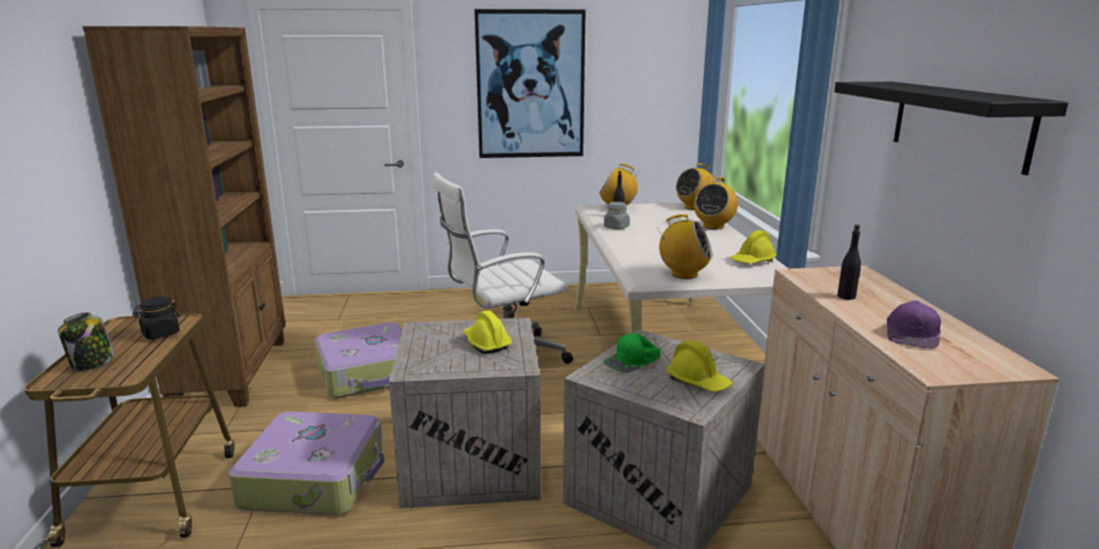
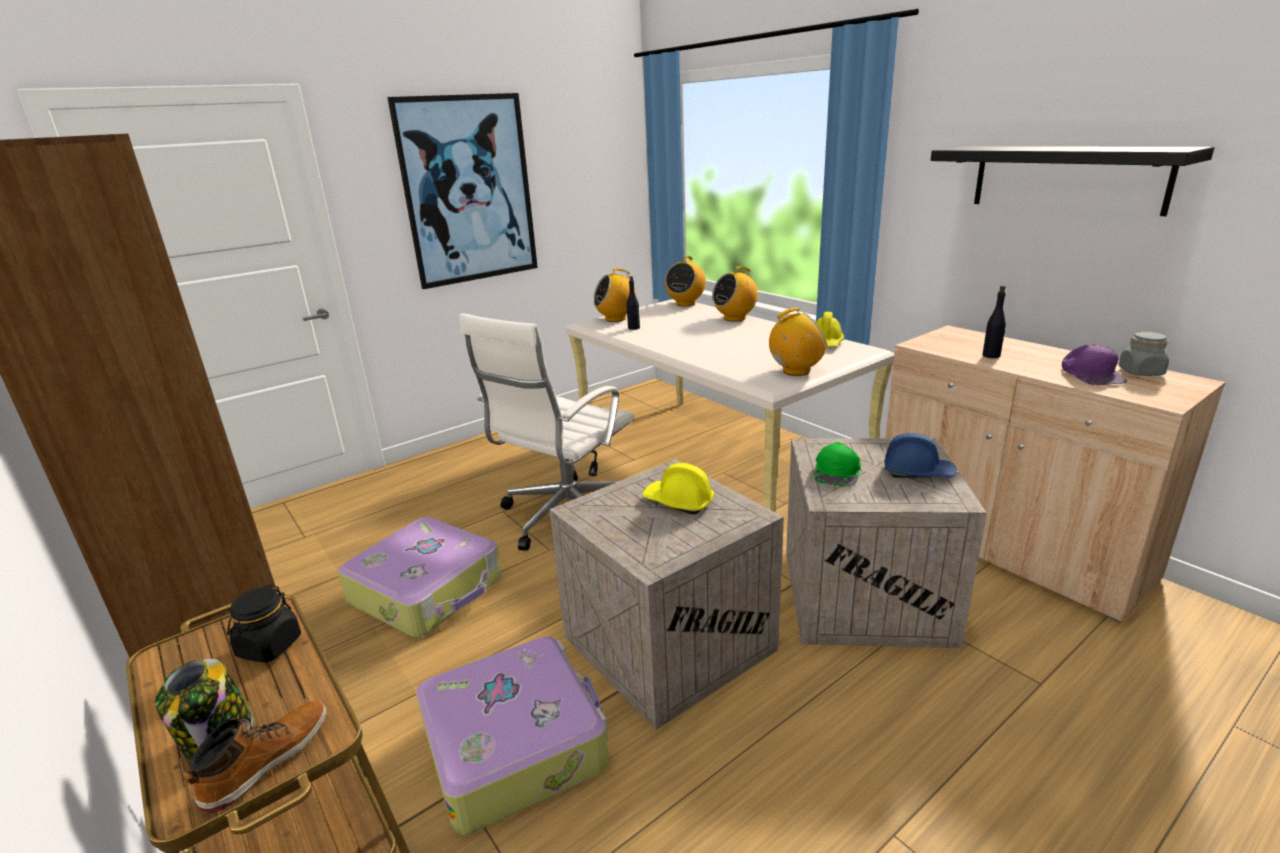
camera: 30 degrees left, 5 degrees up
grey jar [604,202,630,229] -> grey jar moved to [1118,331,1169,376]
yellow hard hat [666,341,732,392] -> blue hard hat [884,433,957,478]
radio [694,177,738,229] -> radio turned 60 degrees clockwise [712,266,758,322]
none -> boot [183,701,326,813]

